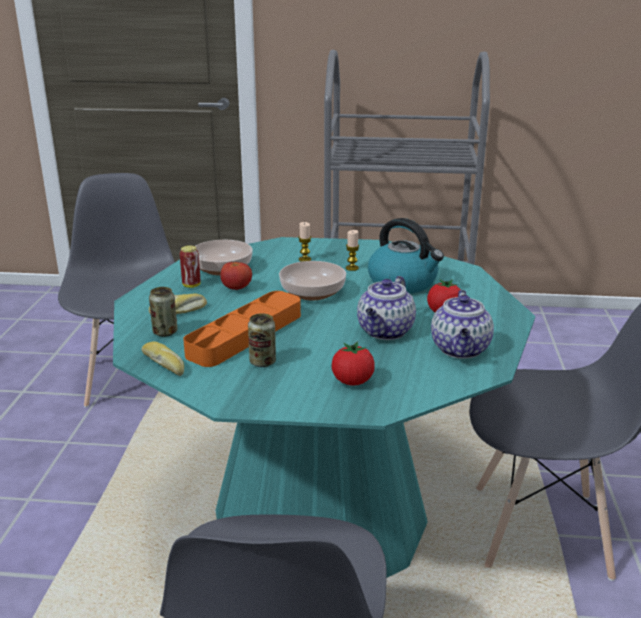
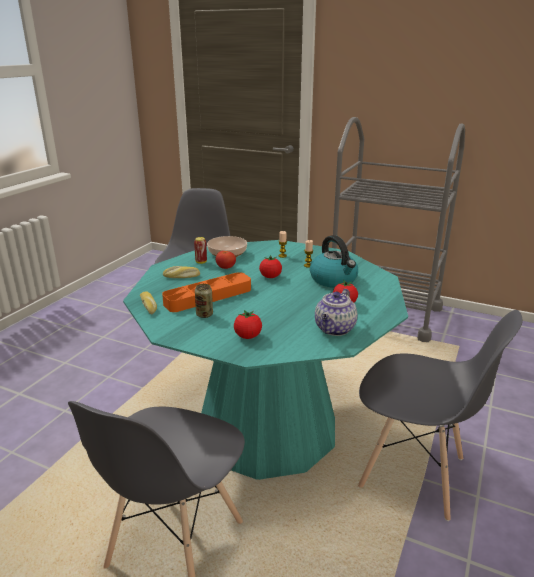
camera: 20 degrees right, 0 degrees up
can [149,287,177,337] -> none
bowl [279,261,346,300] -> tomato [259,255,282,278]
teapot [357,276,416,340] -> none

